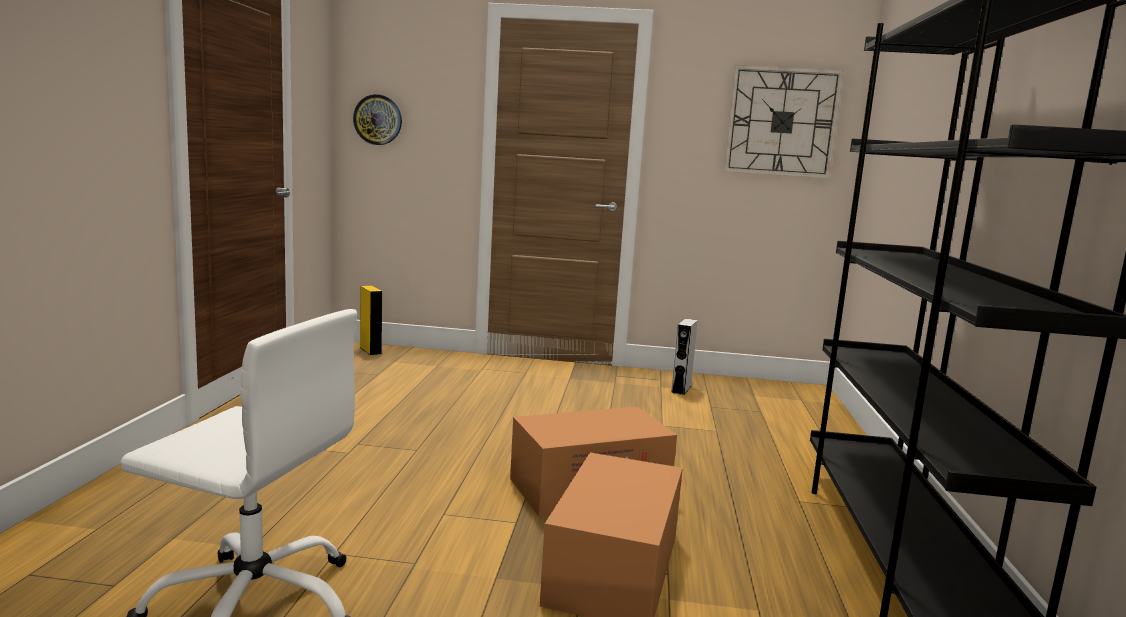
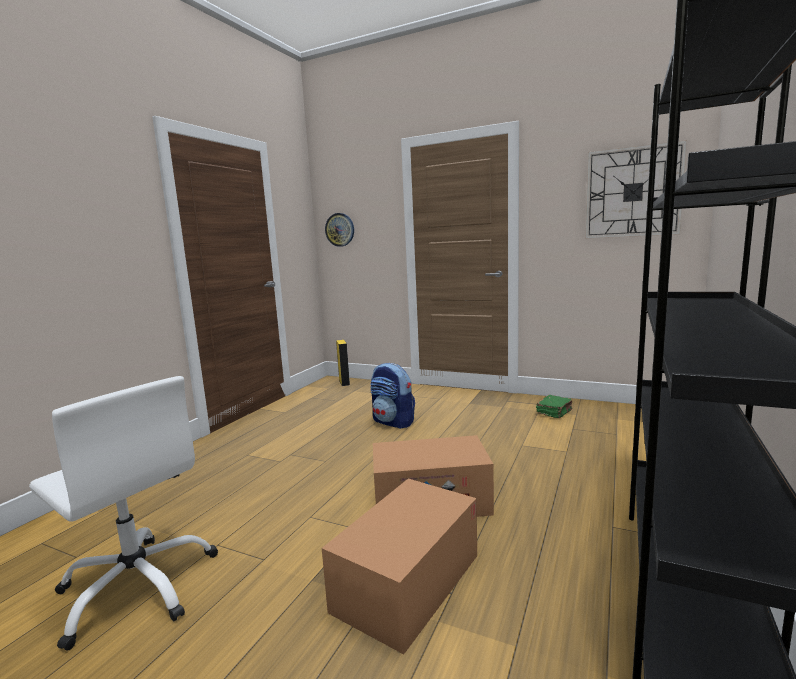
camera: 20 degrees right, 0 degrees up
grey speaker [671,318,698,395] -> green book [536,395,572,418]
none -> backpack [370,363,415,429]

